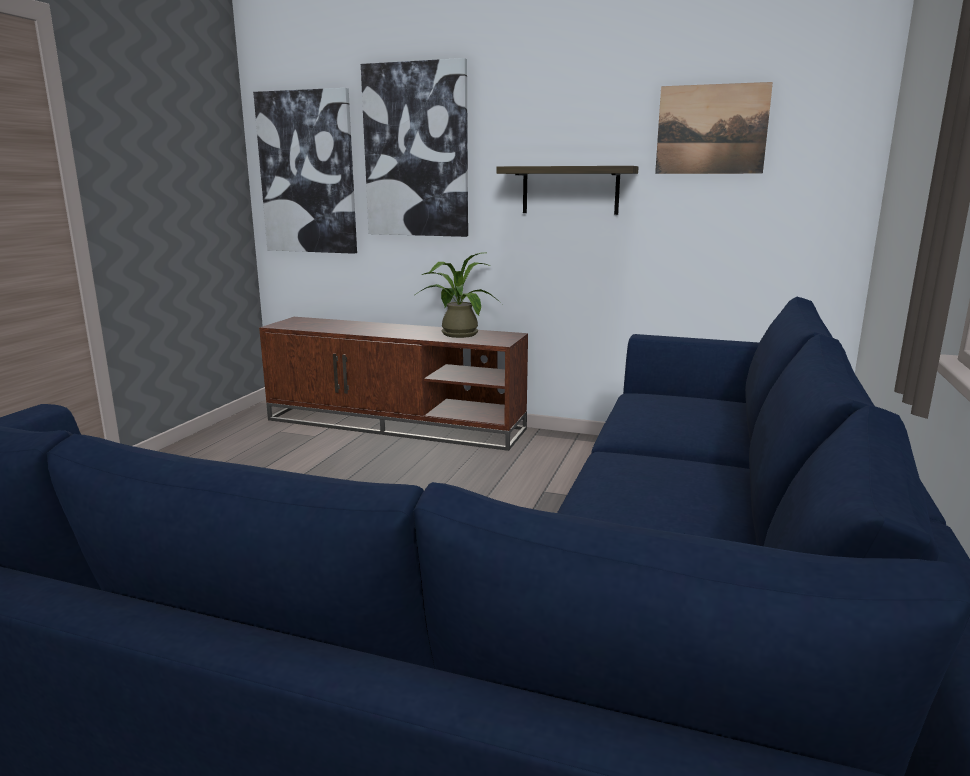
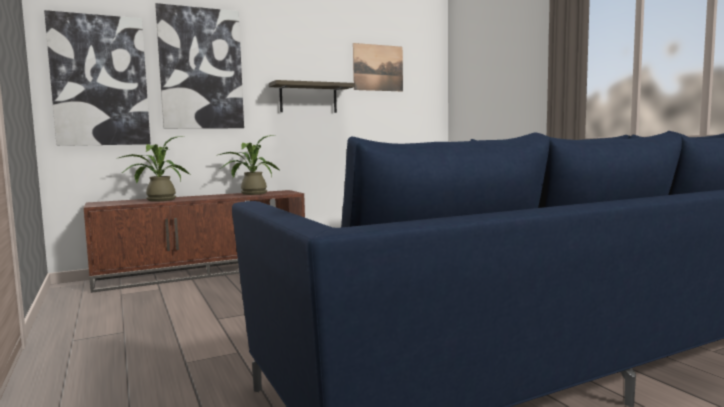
camera: 45 degrees left, 10 degrees down
none -> potted plant [116,136,190,201]

